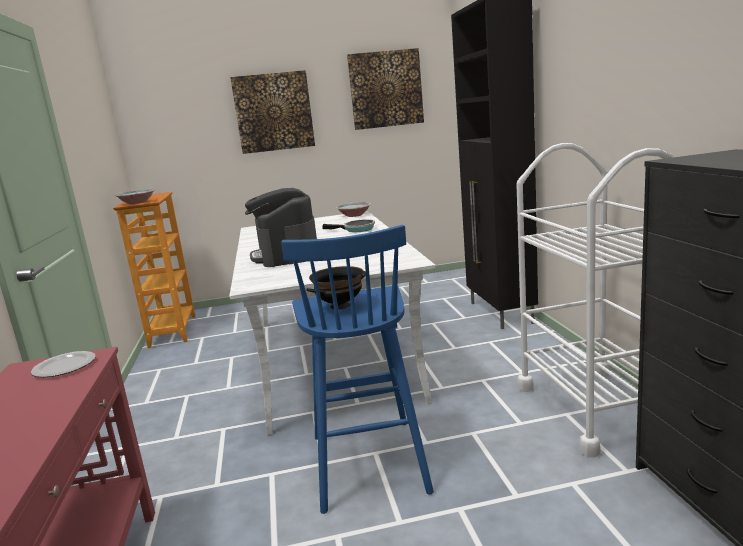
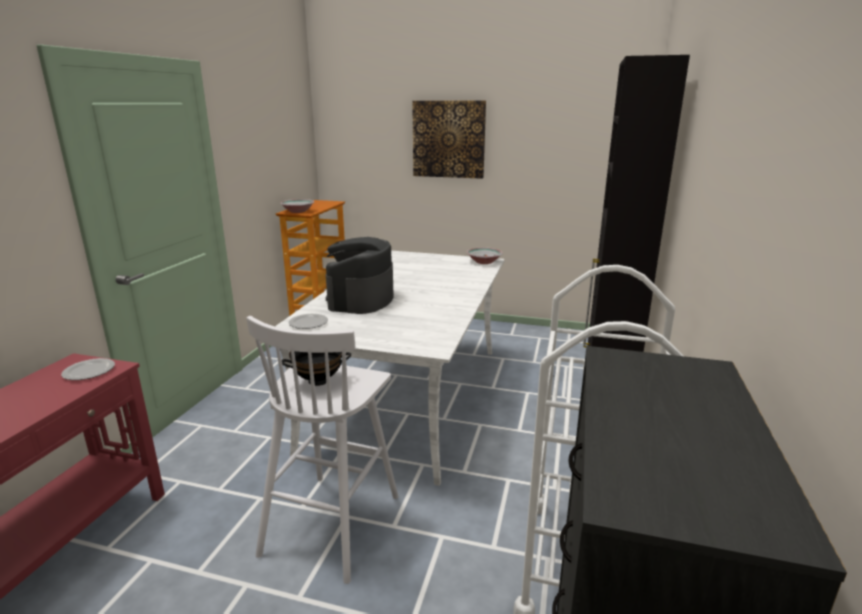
camera: 25 degrees right, 5 degrees up
blue stool [281,225,434,514] -> white stool [246,316,398,584]
frying pan [322,219,375,232] -> none
picture [347,48,424,130] -> none
none -> plate [288,314,328,329]

